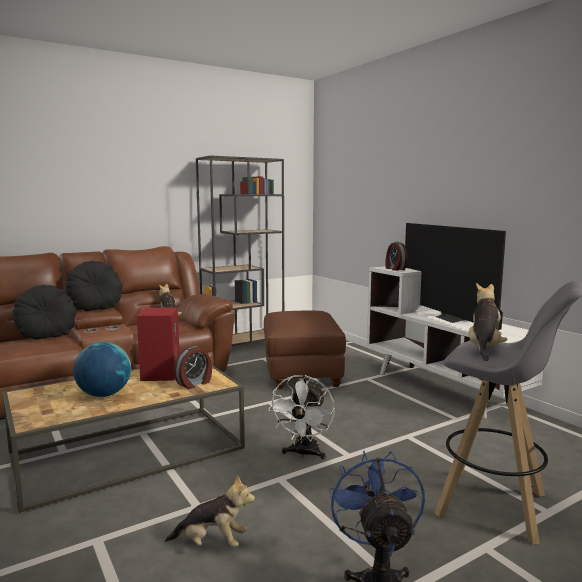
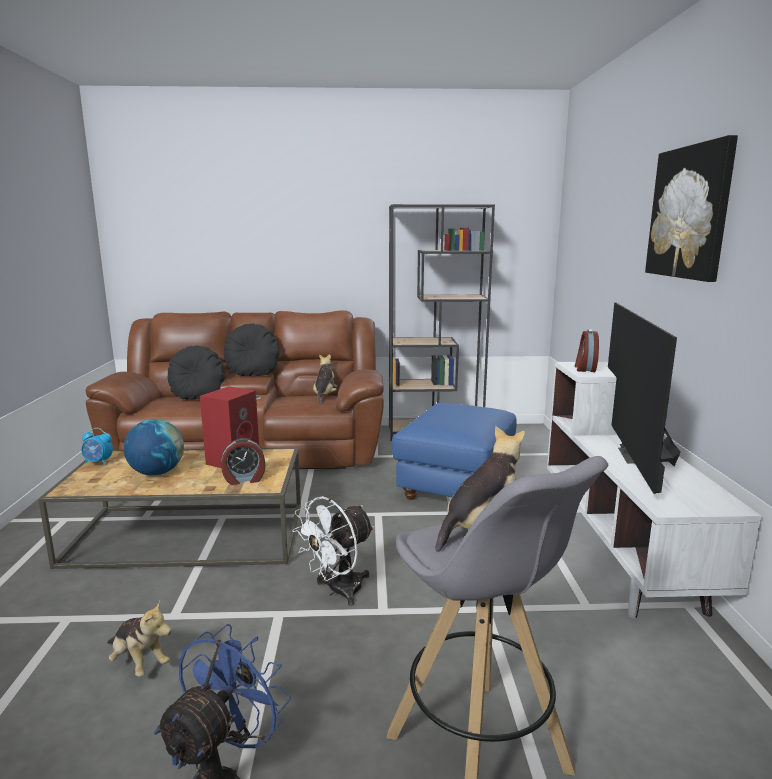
camera: 30 degrees right, 5 degrees up
brown ottoman [264,311,346,389] -> blue ottoman [392,403,517,500]
none -> alarm clock [81,428,113,465]
none -> picture [645,135,738,282]

